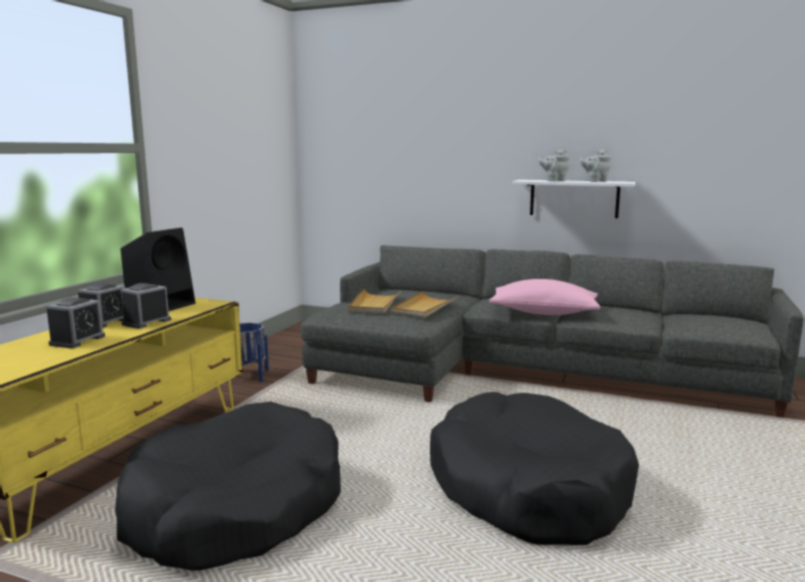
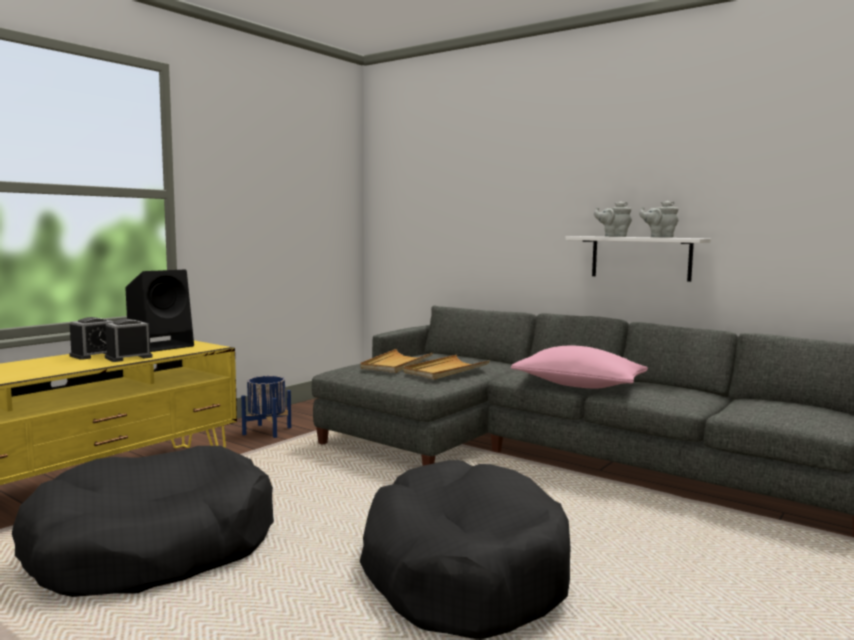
camera: 15 degrees right, 5 degrees down
alarm clock [46,298,105,348] -> none

